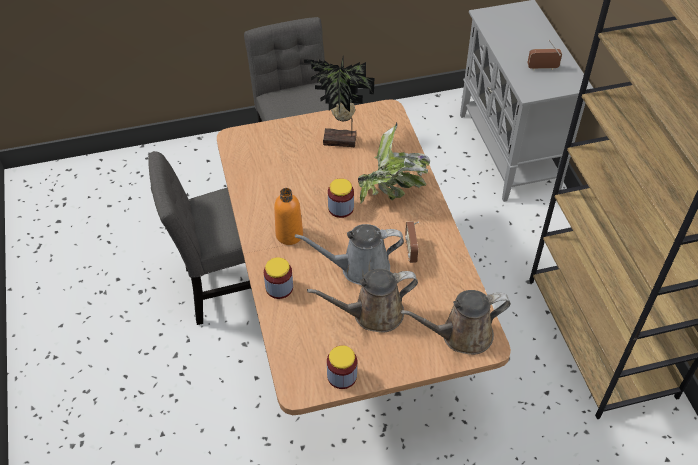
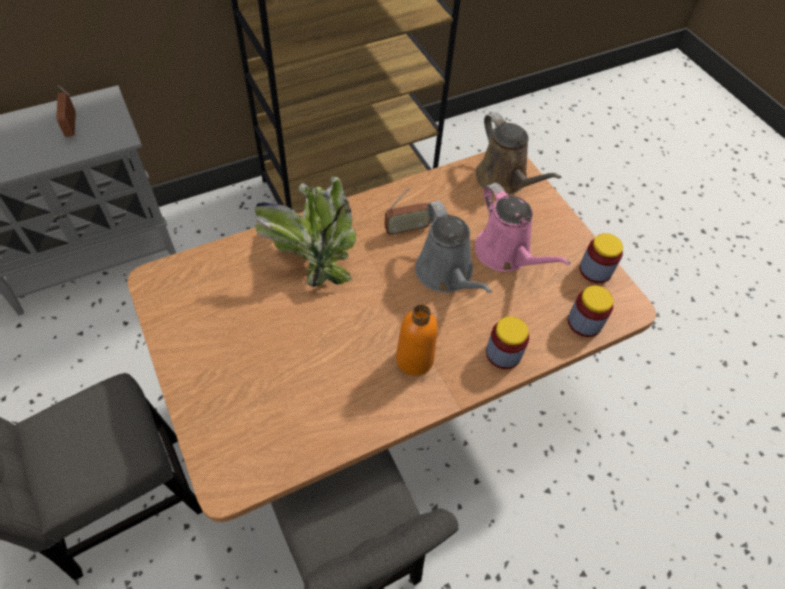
camera: 105 degrees left, 5 degrees up
potted plant [304,57,374,147] -> none
brown watering can [307,269,418,333] -> pink watering can [475,183,571,272]
jar [328,178,354,218] -> jar moved to [568,286,613,337]

